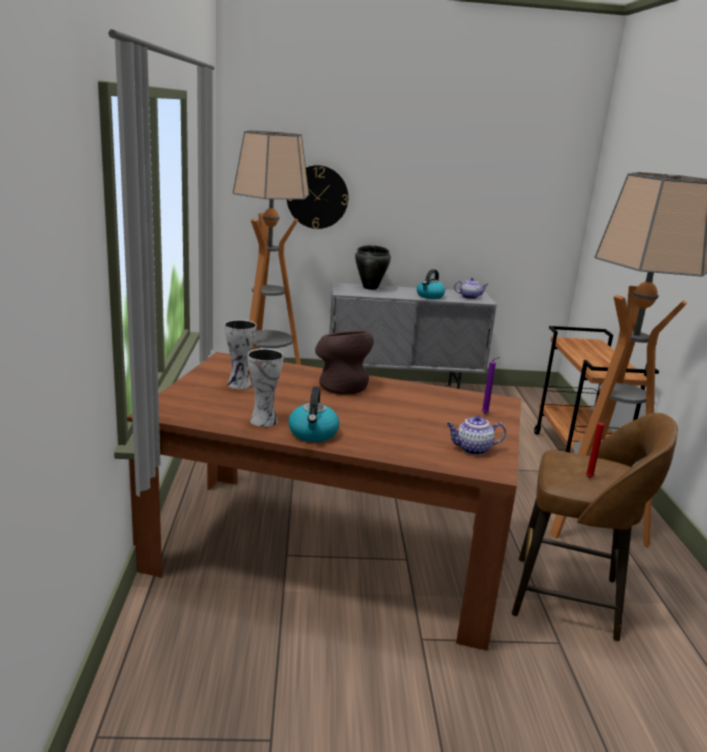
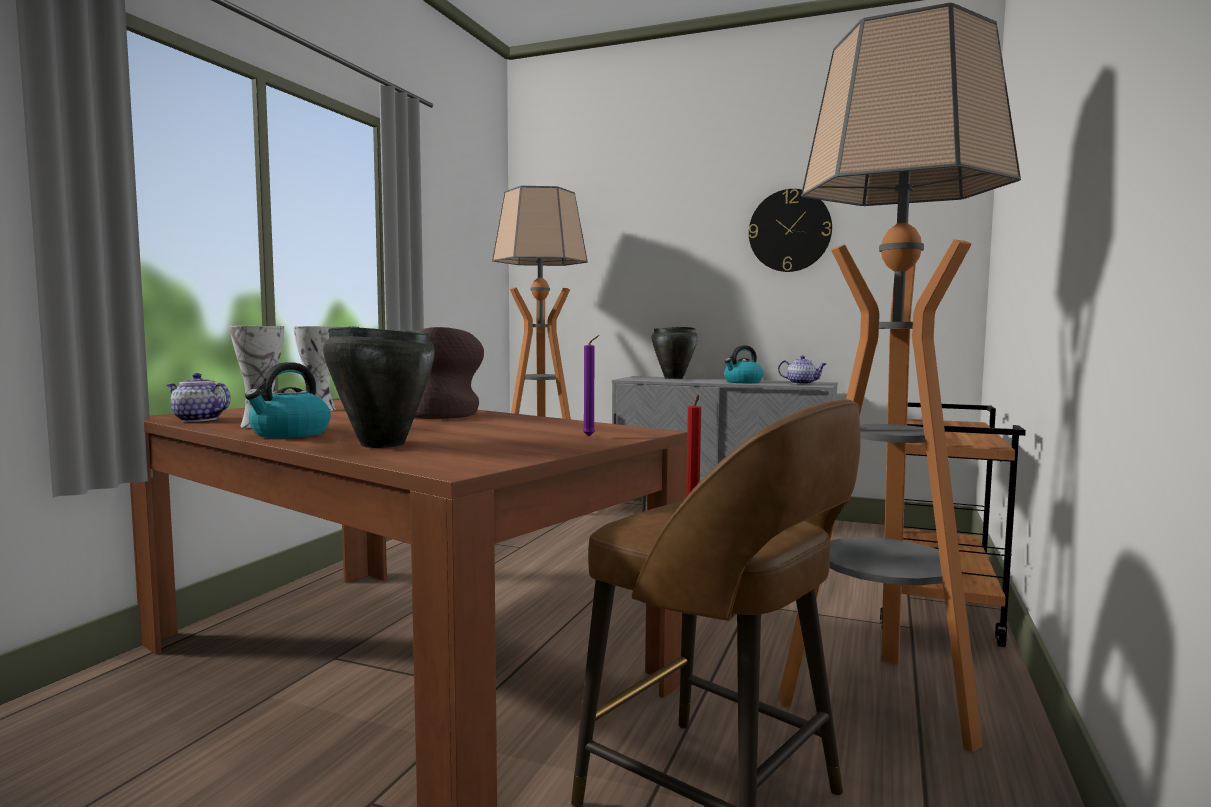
camera: 25 degrees right, 15 degrees down
wall clock [287,165,348,229] -> wall clock moved to [749,189,832,272]
teapot [446,415,506,455] -> teapot moved to [166,373,230,422]
none -> black cooking pot [323,326,435,448]

